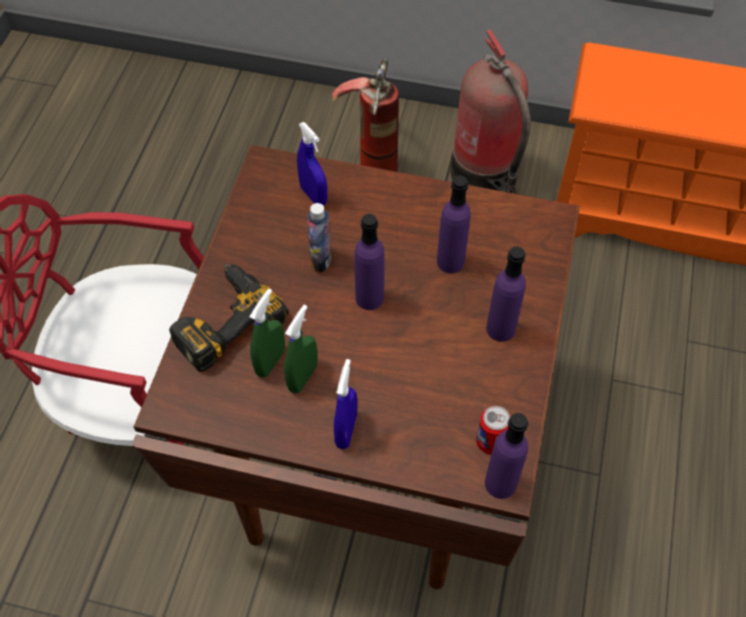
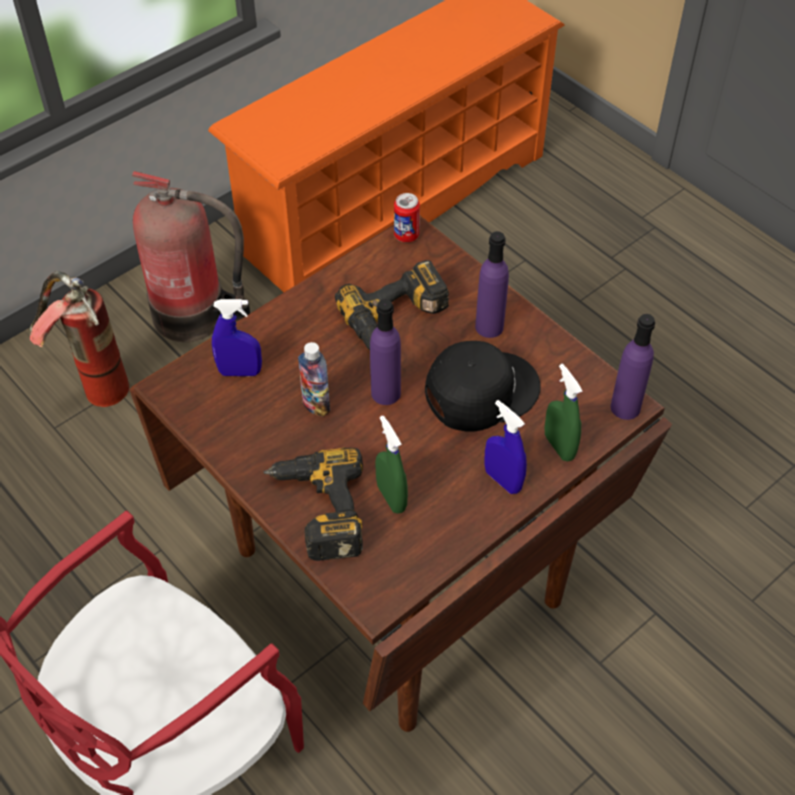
camera: 55 degrees left, 5 degrees down
green spray bottle [284,305,318,393] -> green spray bottle moved to [544,364,582,461]
purple bottle [437,175,471,273] -> power drill [335,260,449,350]
can [476,406,511,454] -> can moved to [394,193,420,242]
none -> black cap [425,341,541,432]

